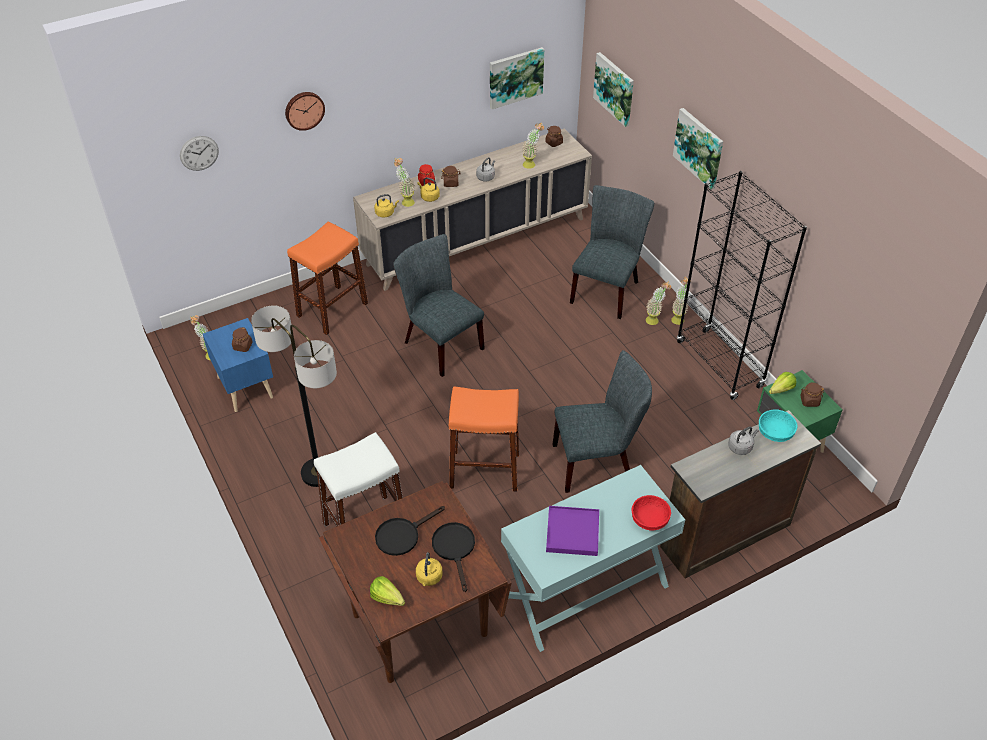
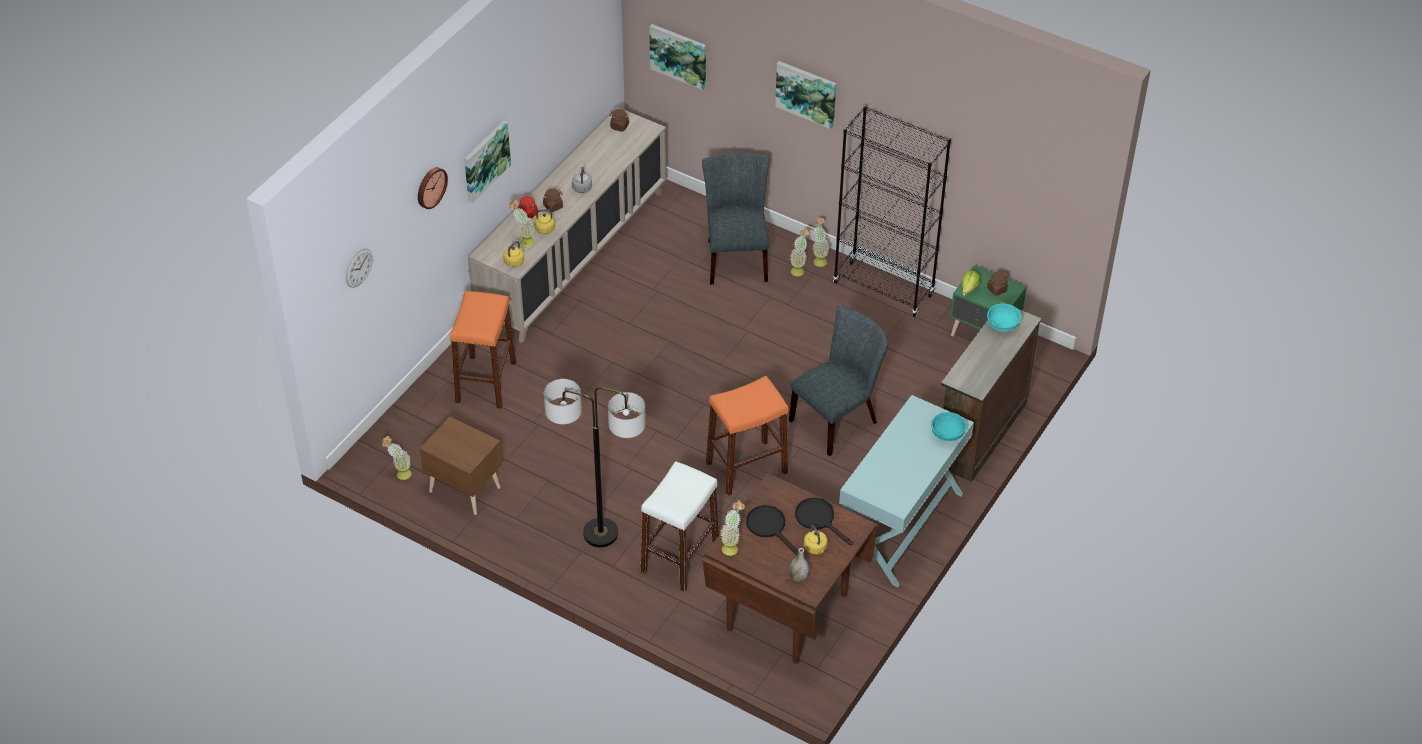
camera: 30 degrees left, 0 degrees up
blue nightstand [203,318,273,412] -> brown nightstand [420,417,502,515]
brown jar [232,327,253,352] -> none
lettuce [370,576,405,606] -> grey vase [789,548,809,582]
black frying pan [375,506,445,556] -> black frying pan turned 120 degrees clockwise [746,505,798,555]
grey chair [393,234,485,377] -> none
picture [490,47,544,109] -> picture moved to [464,121,511,203]
potted plant [522,122,544,169] -> potted plant moved to [720,500,745,556]
purple tray [546,506,599,556] -> none
red bowl [632,495,671,531] -> turquoise bowl [931,412,966,441]
grey kettle [728,426,759,455] -> none

